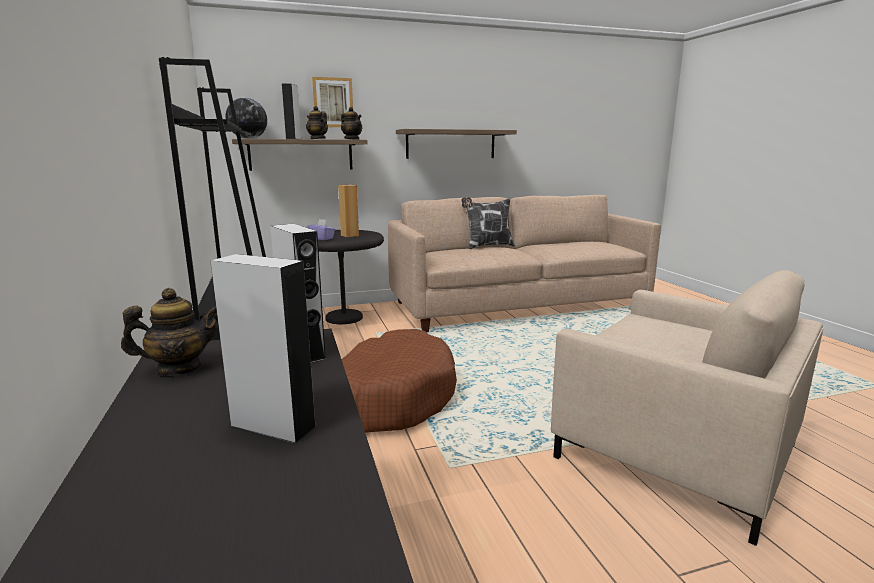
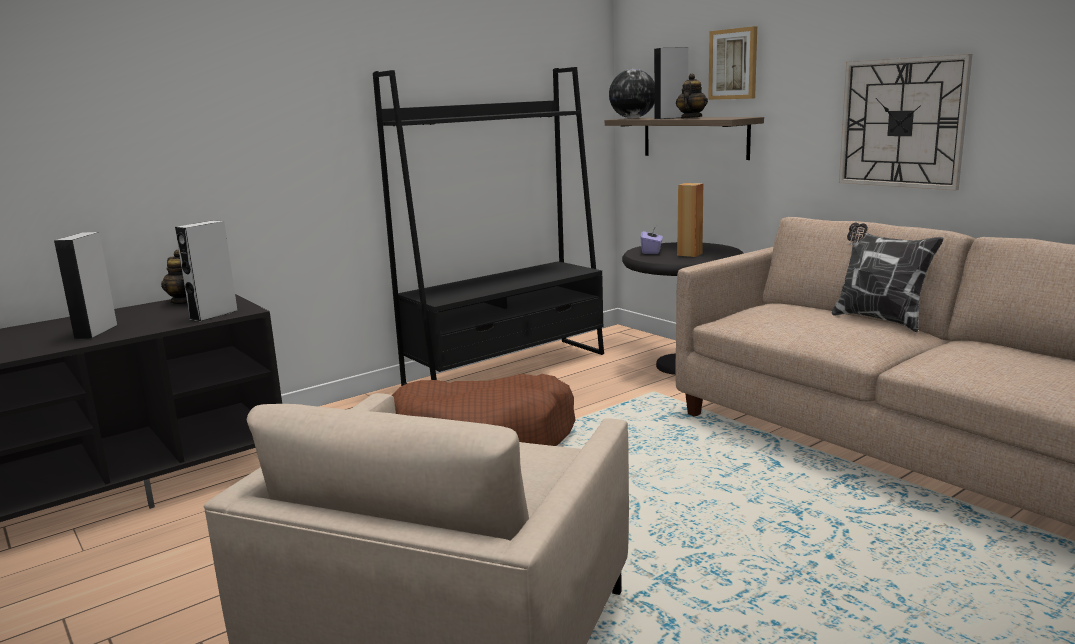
camera: 70 degrees right, 0 degrees up
teapot [341,107,362,140] -> none
shelf [396,129,517,159] -> wall clock [839,54,972,191]

